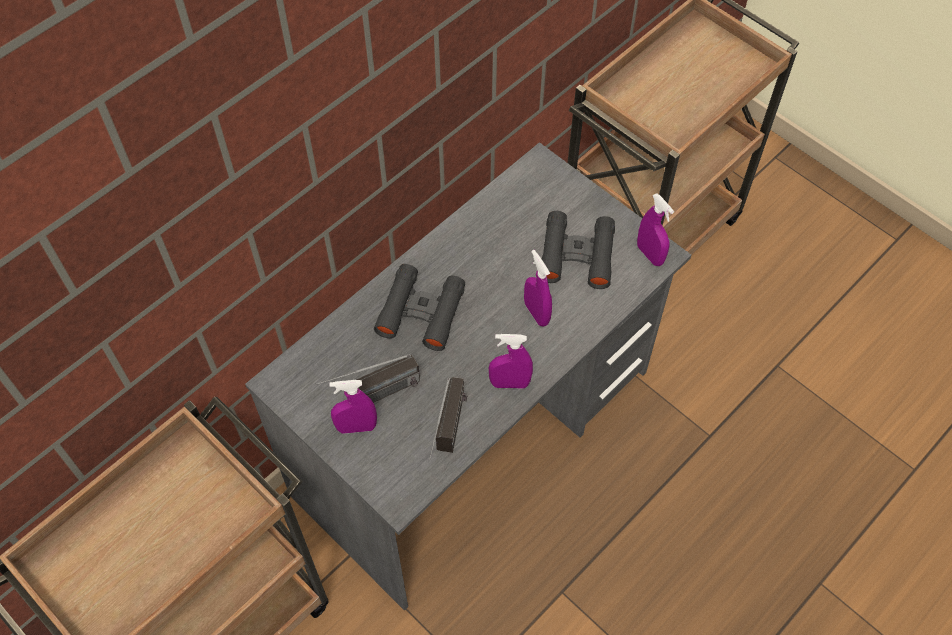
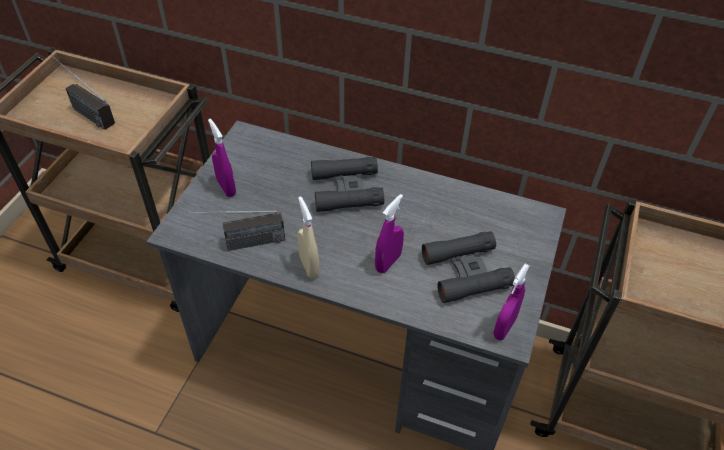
camera: 65 degrees right, 10 degrees down
radio [315,354,420,403] -> radio moved to [51,55,115,130]
purple spray bottle [489,334,533,389] -> beige spray bottle [297,197,319,278]

